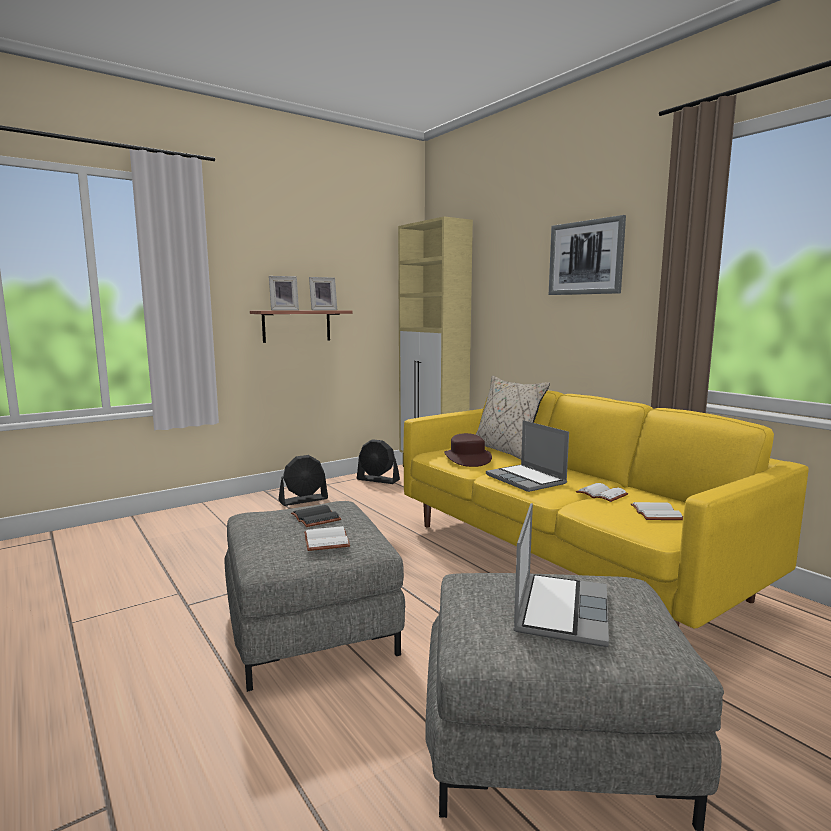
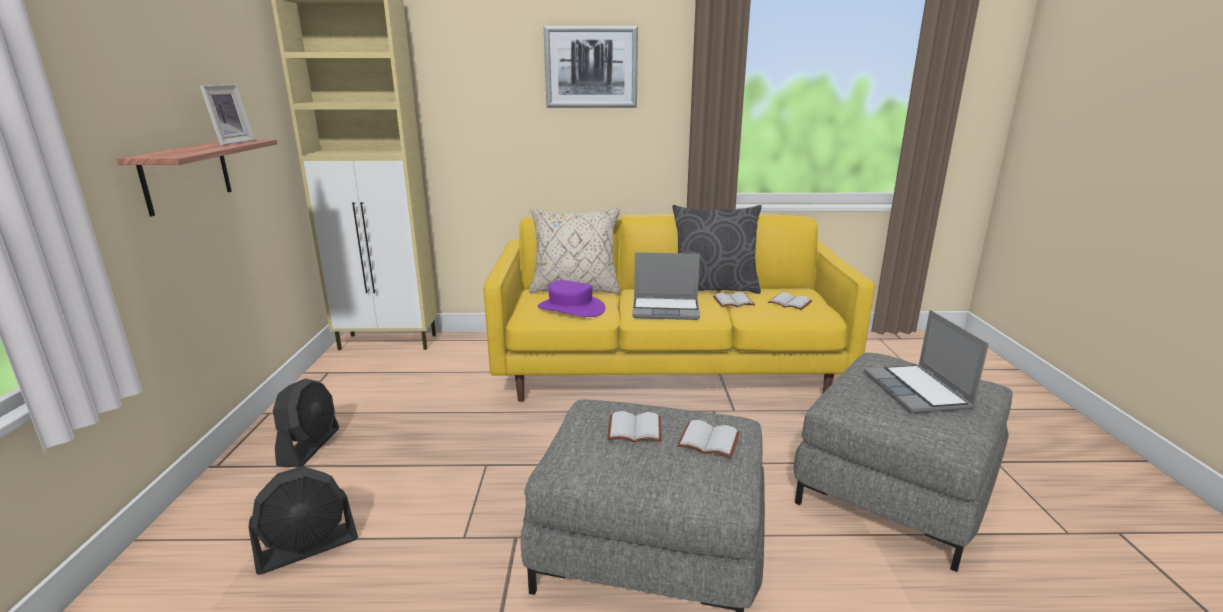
camera: 55 degrees left, 10 degrees up
picture frame [269,276,299,310] -> none
black book [291,505,341,527] -> white book [607,411,662,442]
black fan [357,439,400,484] -> black fan moved to [248,466,358,575]
brown hat [444,433,492,467] -> purple hat [538,280,606,317]
laptop [513,503,609,647] -> laptop turned 150 degrees counterclockwise [864,310,989,413]
none -> grey pillow [672,205,762,294]

